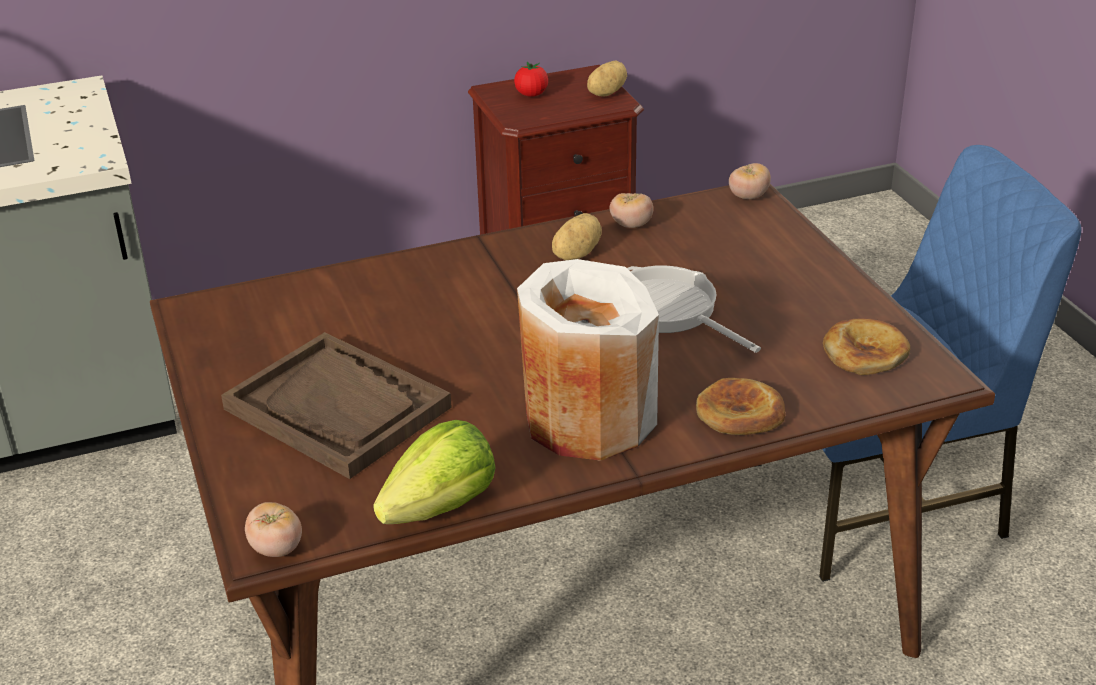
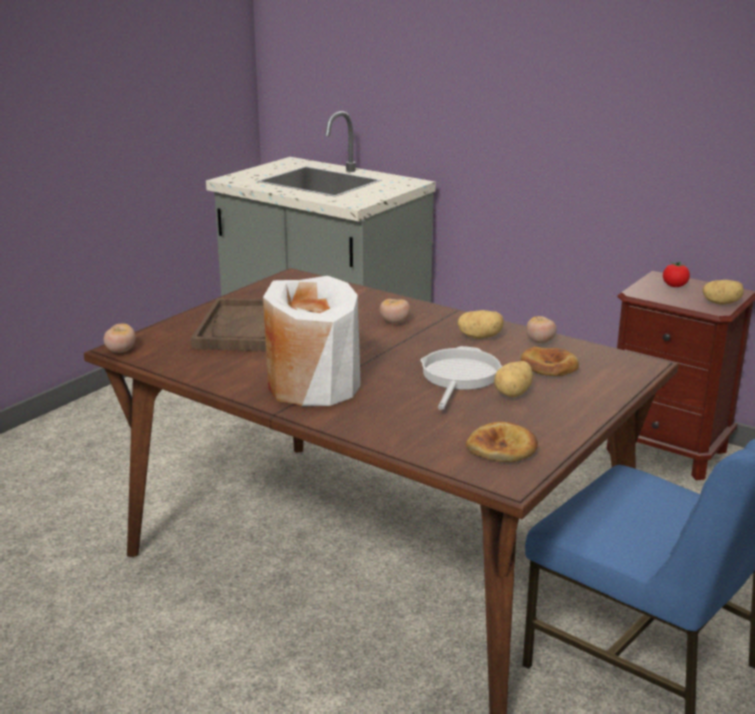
camera: 55 degrees right, 10 degrees down
lettuce [373,420,496,524] -> none
bread [696,378,786,435] -> bread moved to [521,347,579,376]
tomato [729,163,771,199] -> tomato moved to [380,299,410,323]
none -> potato [494,361,533,397]

